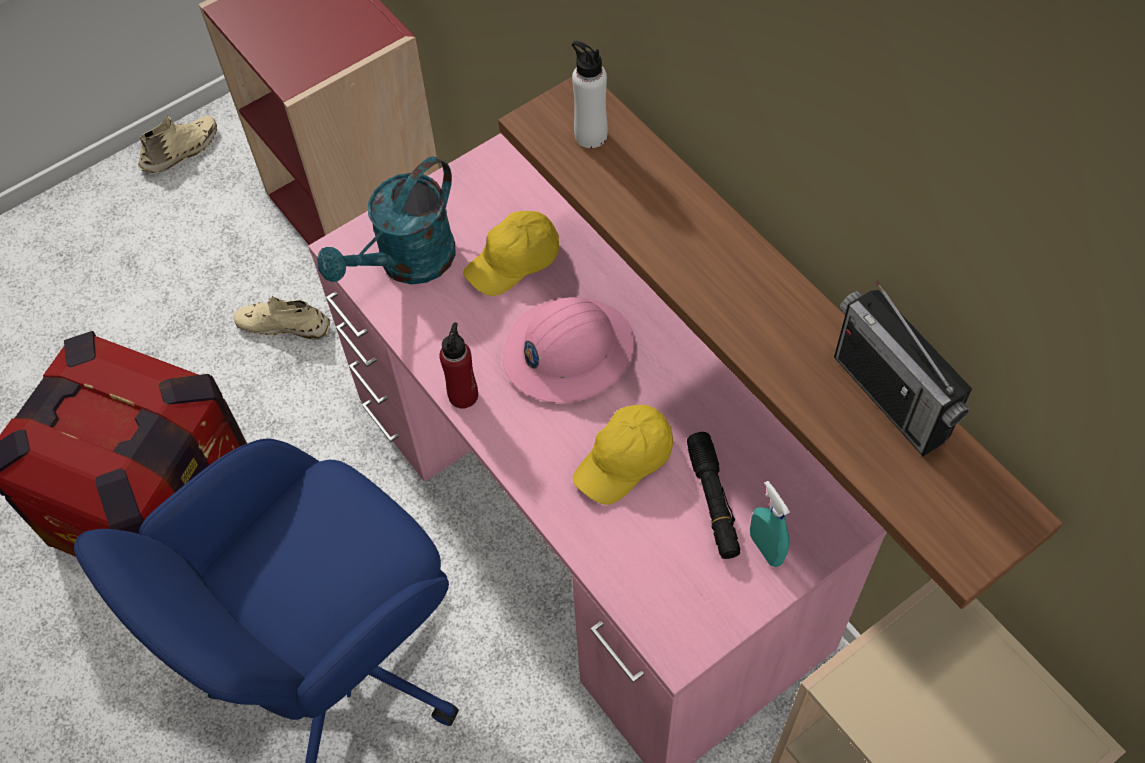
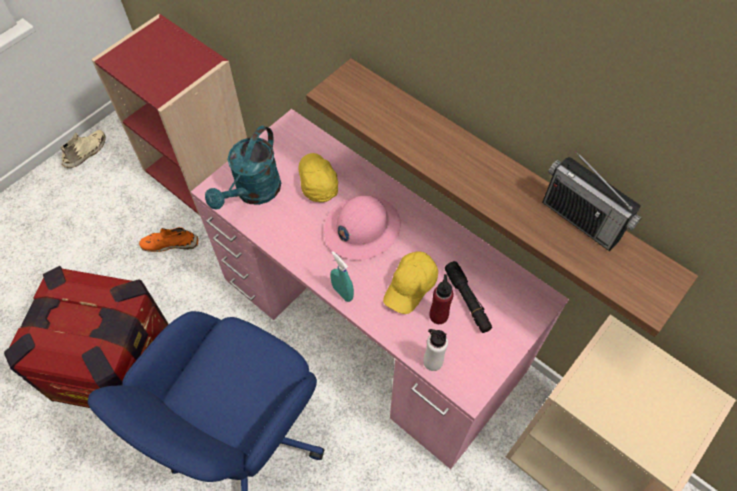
camera: 15 degrees left, 0 degrees up
beige shoe [234,296,330,340] -> orange shoe [139,227,198,252]
red bottle [439,322,478,409] -> red bottle moved to [429,274,454,324]
yellow cap [463,211,559,296] -> yellow cap turned 120 degrees clockwise [298,153,338,202]
white bottle [572,41,608,148] -> white bottle moved to [423,329,448,371]
turquoise spray bottle [750,481,790,567] -> turquoise spray bottle moved to [330,251,354,302]

